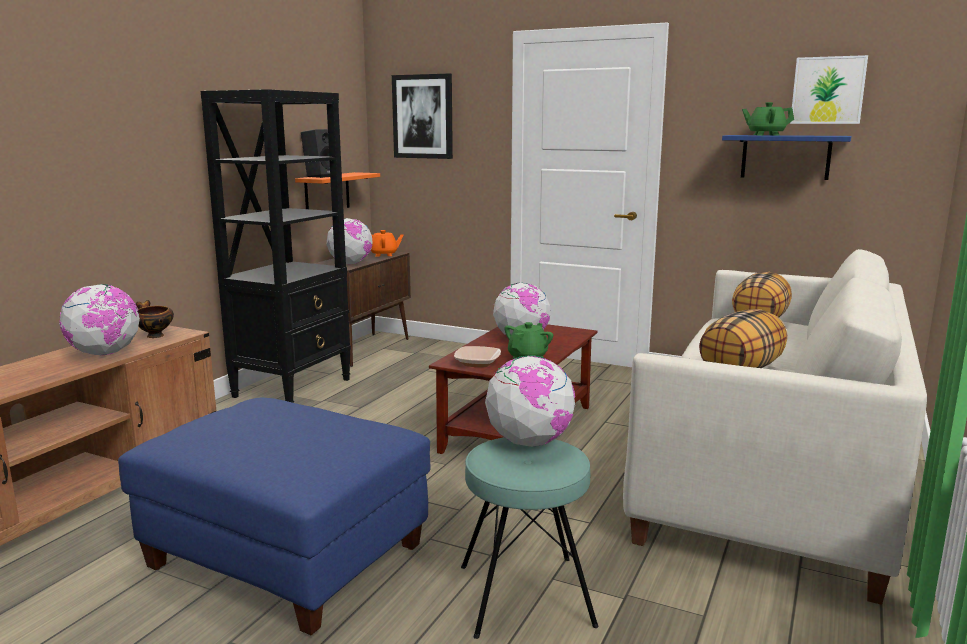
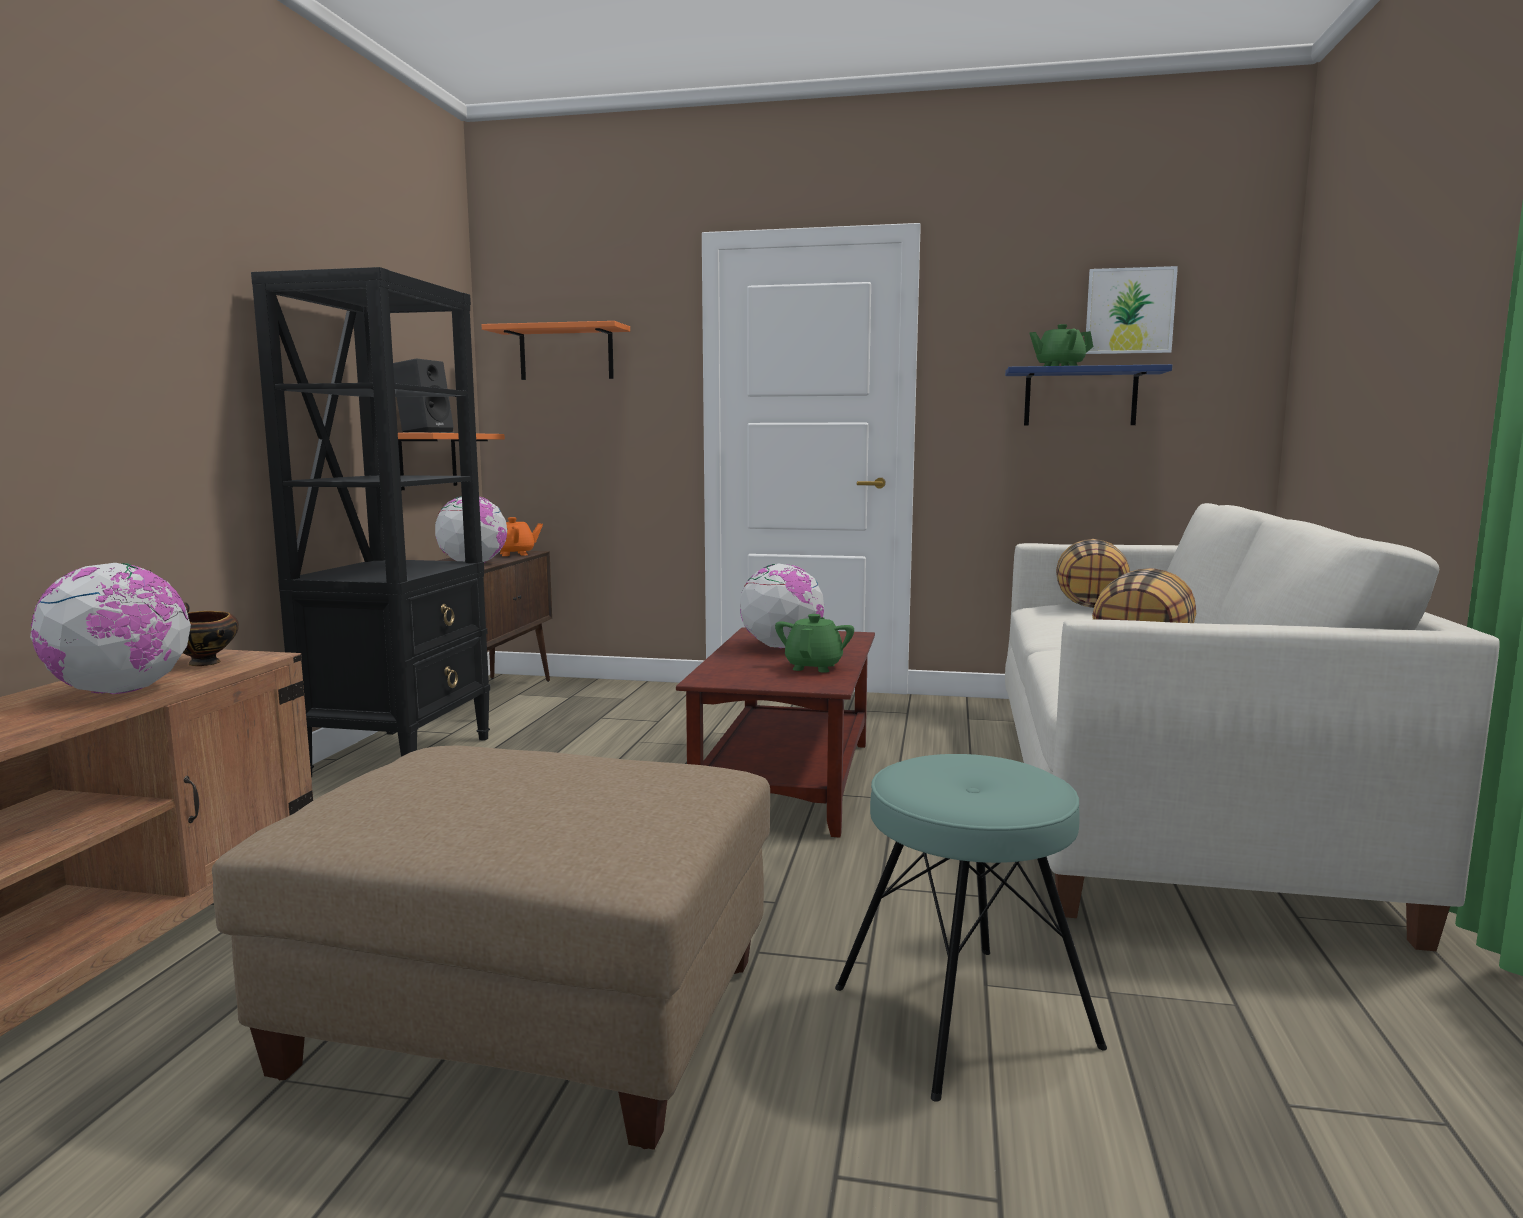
camera: 15 degrees left, 5 degrees down
blue ottoman [118,398,431,635] -> beige ottoman [212,745,770,1150]
picture [392,74,453,159] -> orange shelf [482,321,630,380]
bowl [454,346,501,367] -> none
globe [485,355,575,447] -> none

